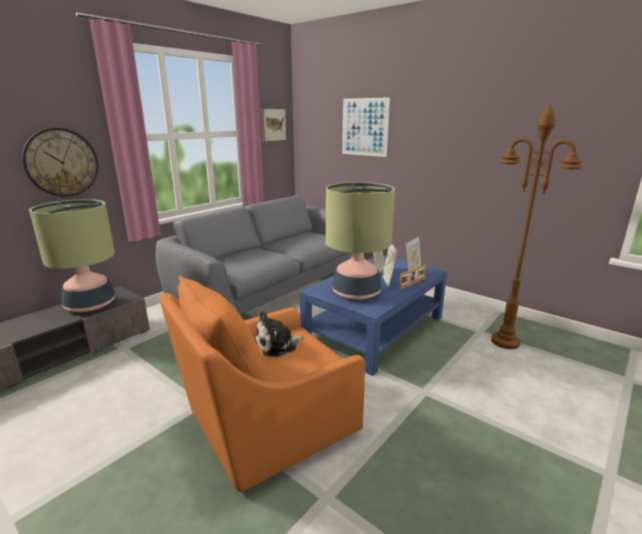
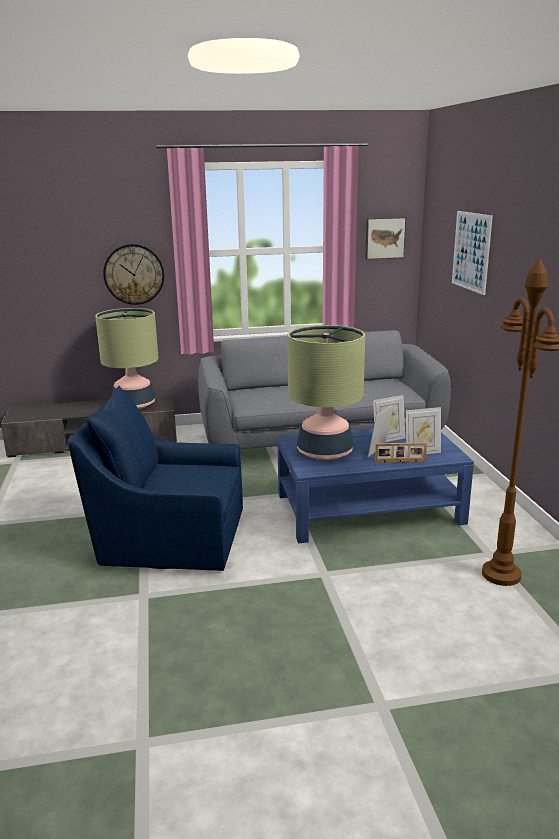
camera: 40 degrees right, 0 degrees up
orange armchair [159,275,365,492] -> blue armchair [67,386,243,571]
plush toy [255,311,304,357] -> none

